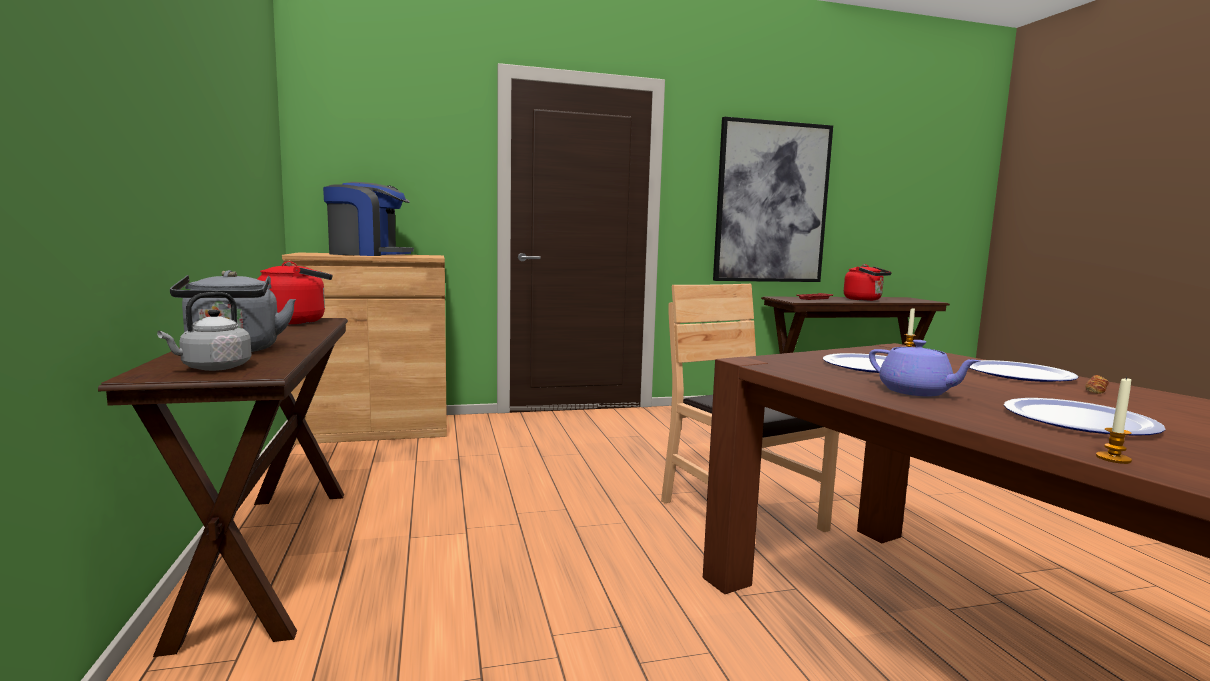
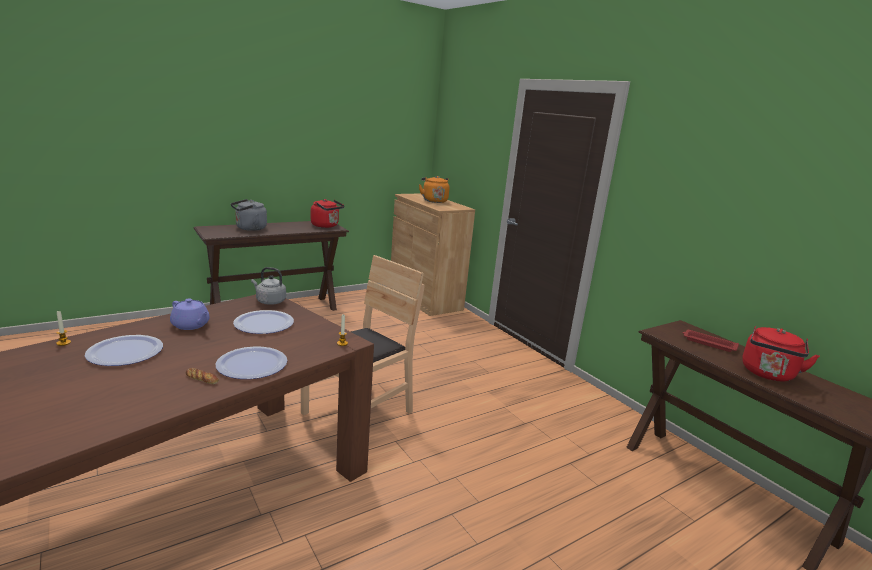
camera: 70 degrees right, 10 degrees up
grey kettle [157,292,252,371] -> grey kettle moved to [251,267,286,305]
coffee machine [323,182,414,256] -> orange kettle [419,176,449,203]
picture [713,117,833,282] -> none
purple teapot [869,340,980,396] -> purple teapot turned 90 degrees counterclockwise [170,298,210,330]

